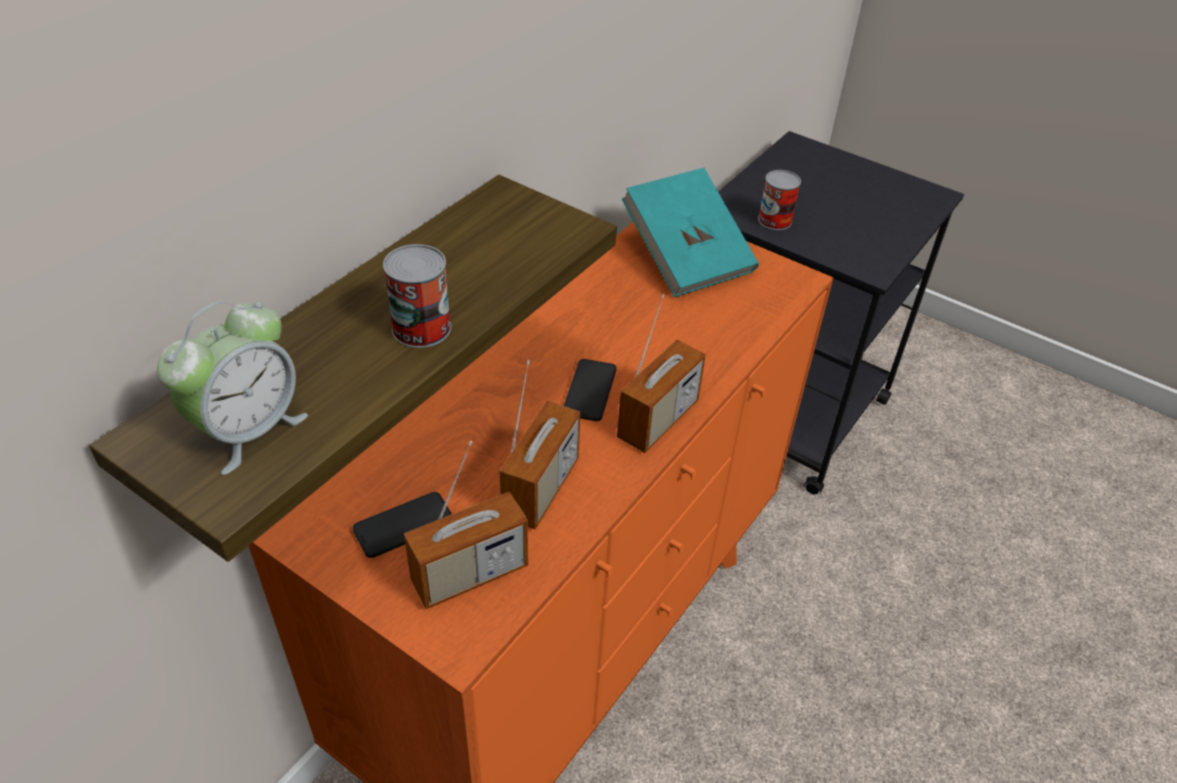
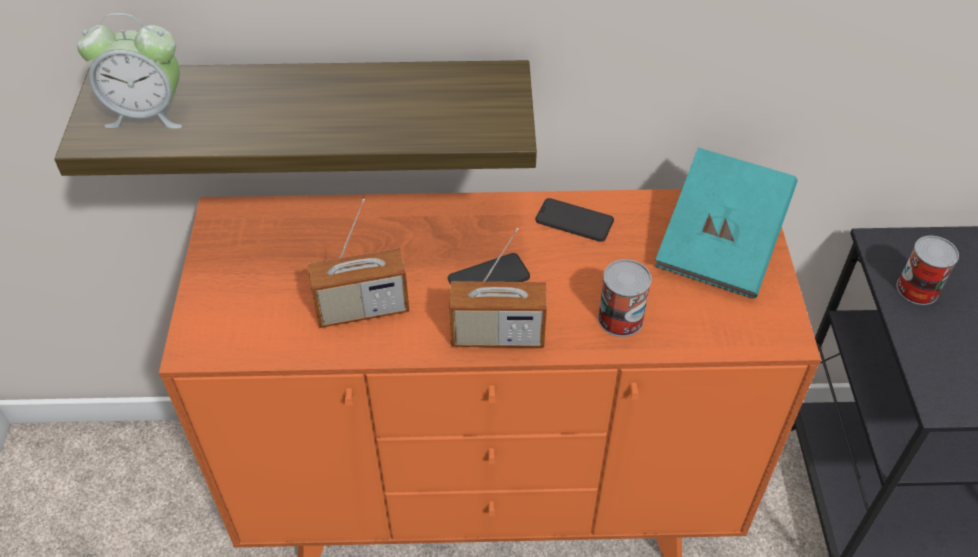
camera: 55 degrees right, 5 degrees up
phone [353,492,452,558] -> phone moved to [536,198,614,242]
can [383,244,451,348] -> can moved to [598,259,652,337]
radio [404,441,528,609] -> none

